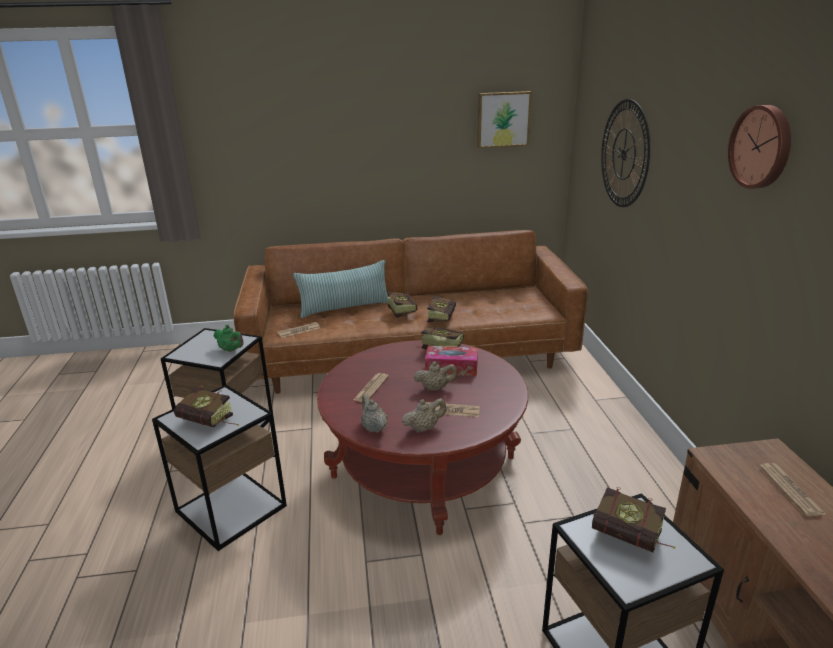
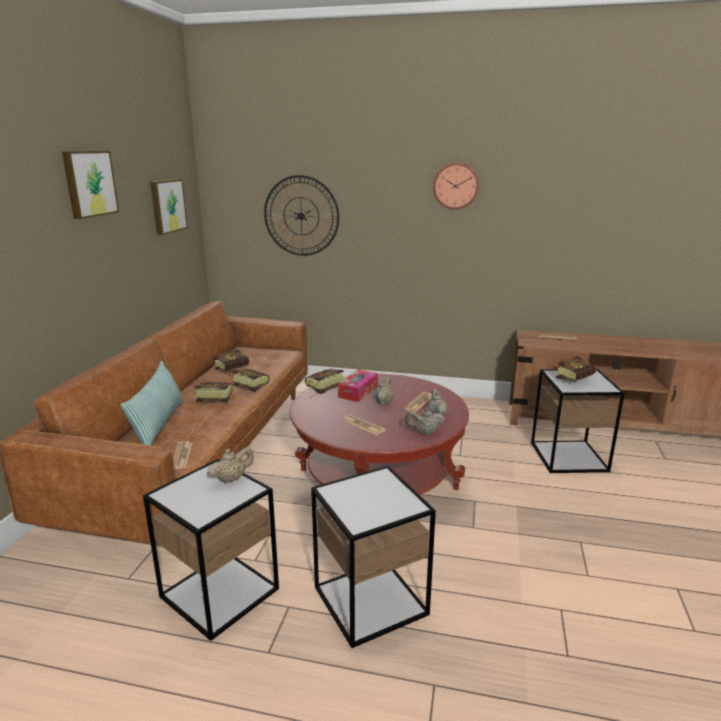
camera: 70 degrees left, 5 degrees down
book [174,386,239,427] -> book moved to [214,349,249,371]
green teapot [214,325,244,352] -> beige teapot [207,447,254,484]
none -> picture [62,151,119,219]

